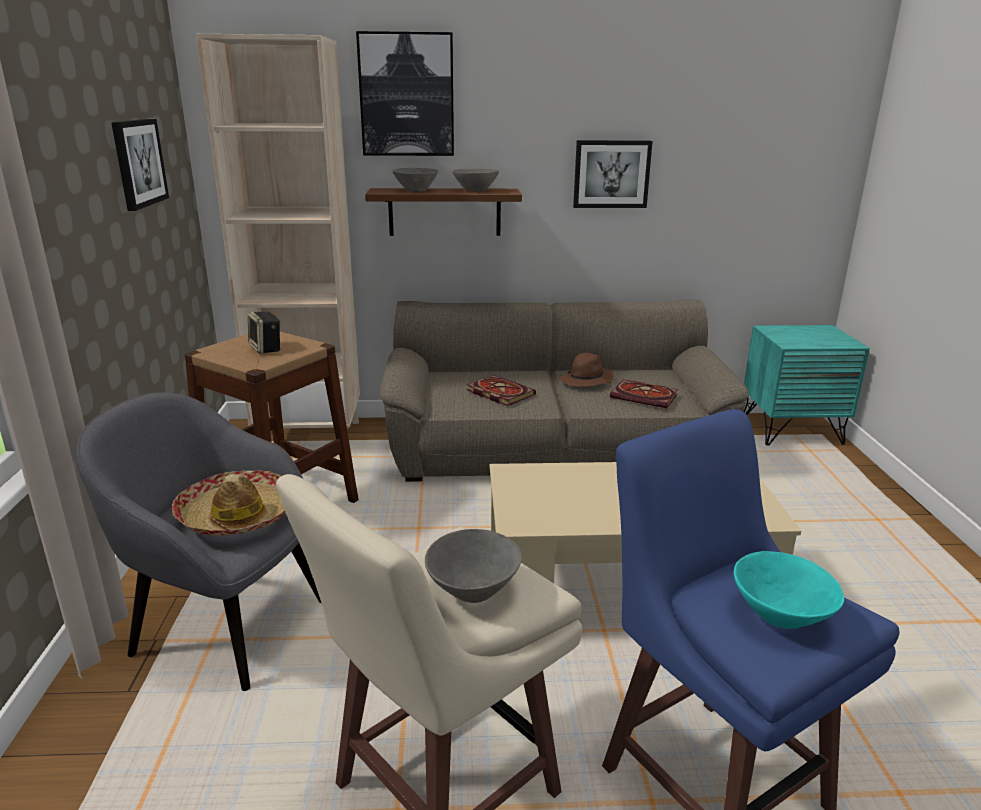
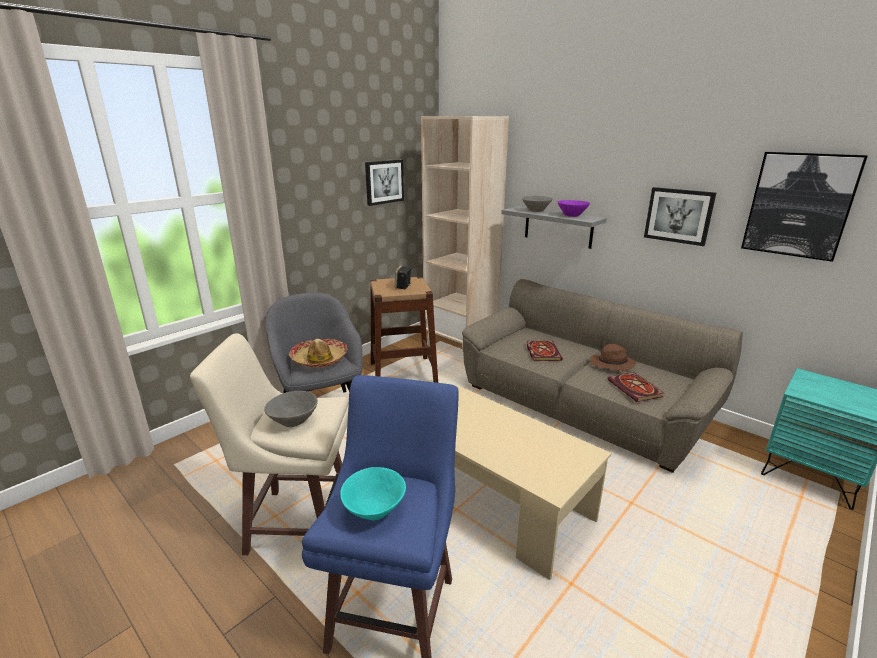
camera: 45 degrees right, 0 degrees up
picture [356,31,454,156] -> picture moved to [741,152,868,262]
brown shelf [365,188,522,236] -> grey shelf [501,206,607,249]
grey bowl [452,169,499,192] -> purple bowl [558,200,590,217]

